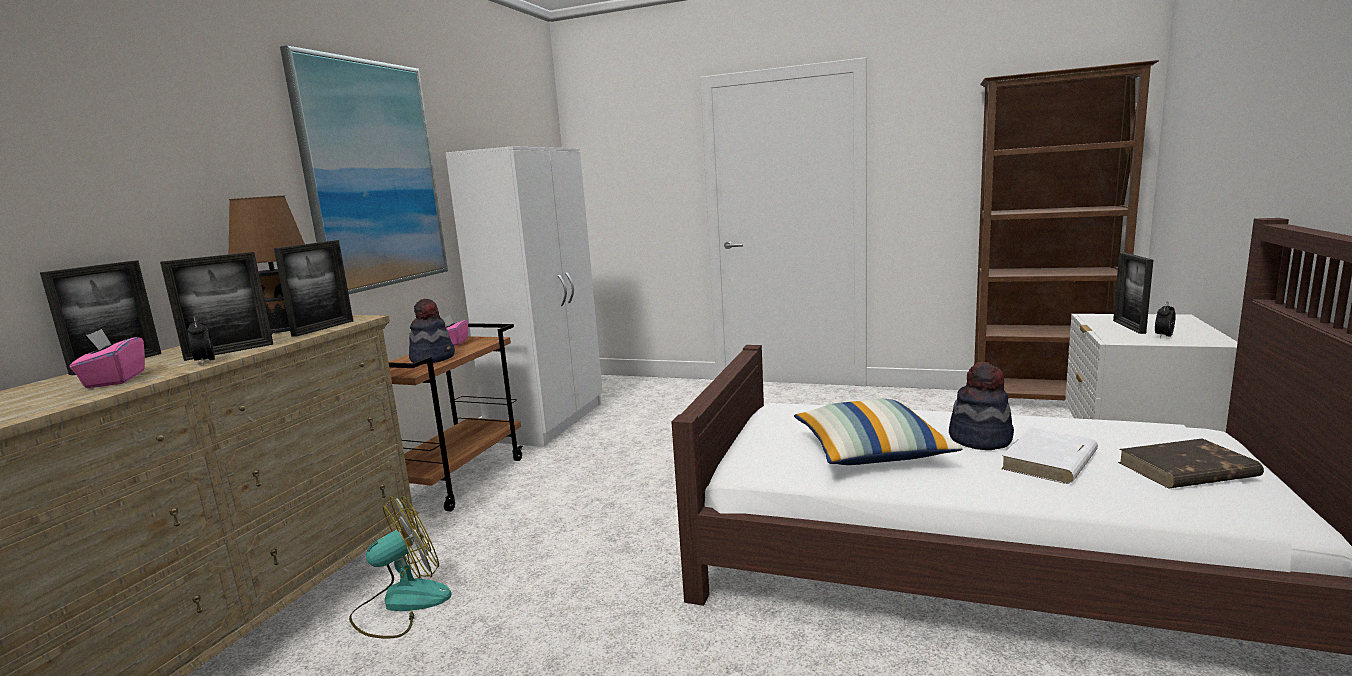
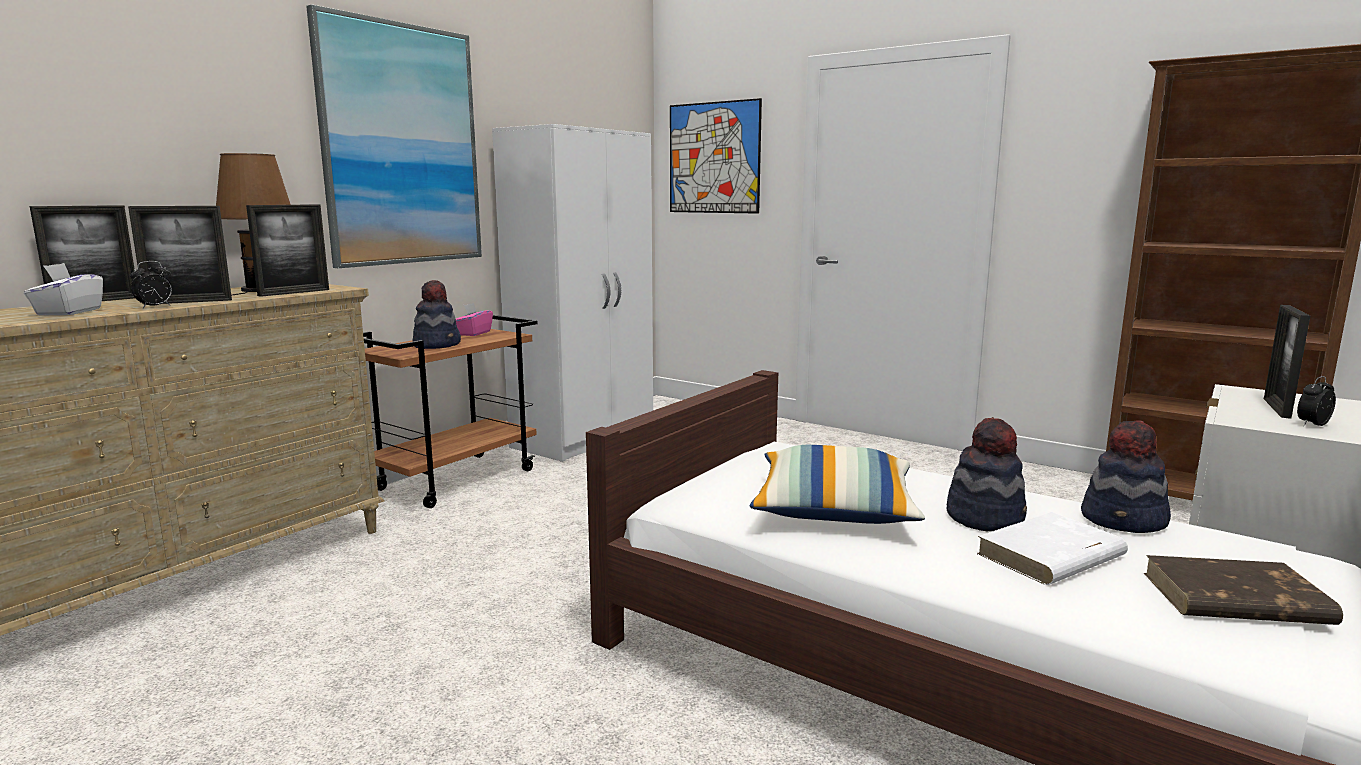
camera: 15 degrees right, 0 degrees up
pink tissue box [69,329,145,388] -> white tissue box [24,263,103,315]
alarm clock [187,316,215,365] -> alarm clock turned 120 degrees counterclockwise [130,261,173,308]
fan [349,496,451,639] -> none
none -> picture [670,98,762,214]
none -> hat [1081,420,1171,533]

